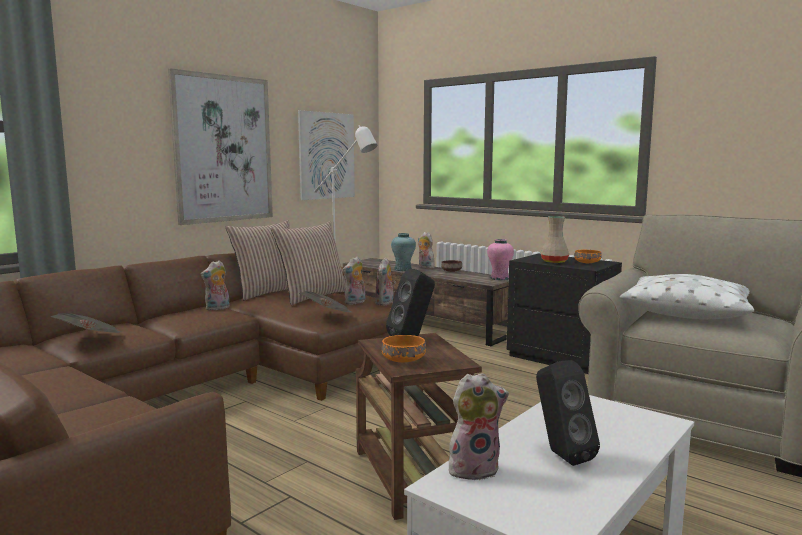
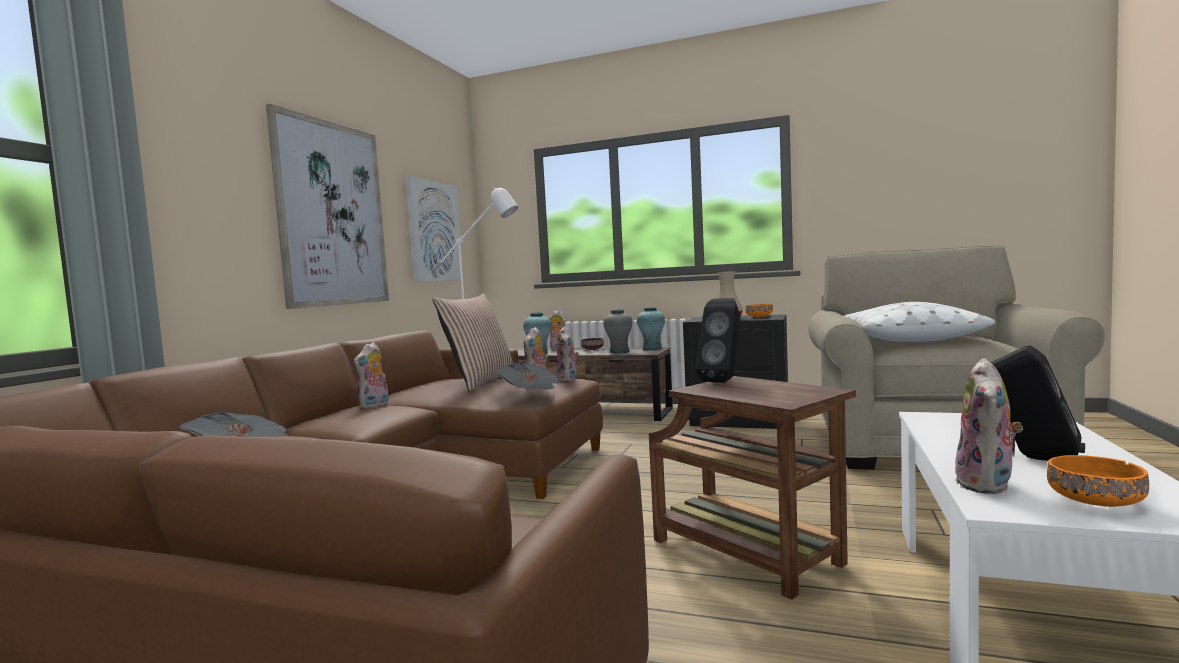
camera: 20 degrees left, 5 degrees down
pillow [226,220,290,300] -> none
orange bowl [382,335,426,362] -> orange bowl moved to [1047,455,1149,507]
plush toy [449,373,509,480] -> plush toy turned 150 degrees clockwise [955,358,1023,494]
pink vase [487,239,514,280] -> turquoise vase [637,307,665,351]
none -> grey vase [603,309,632,353]

